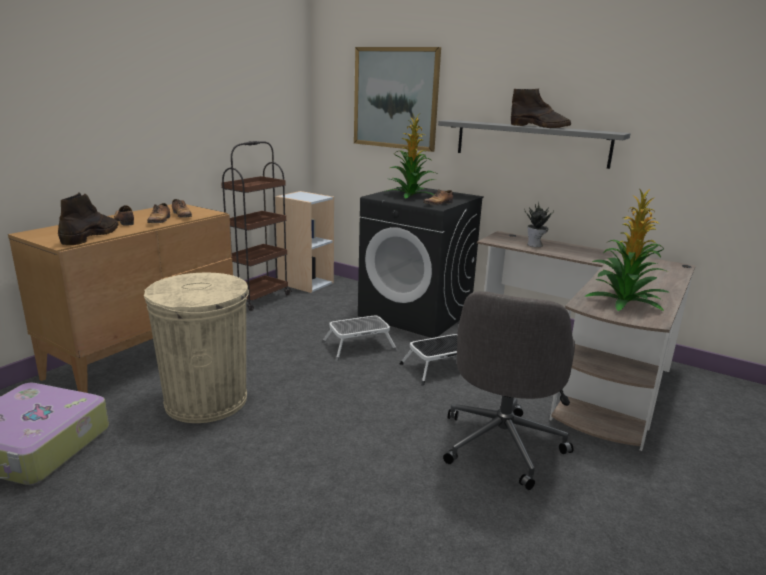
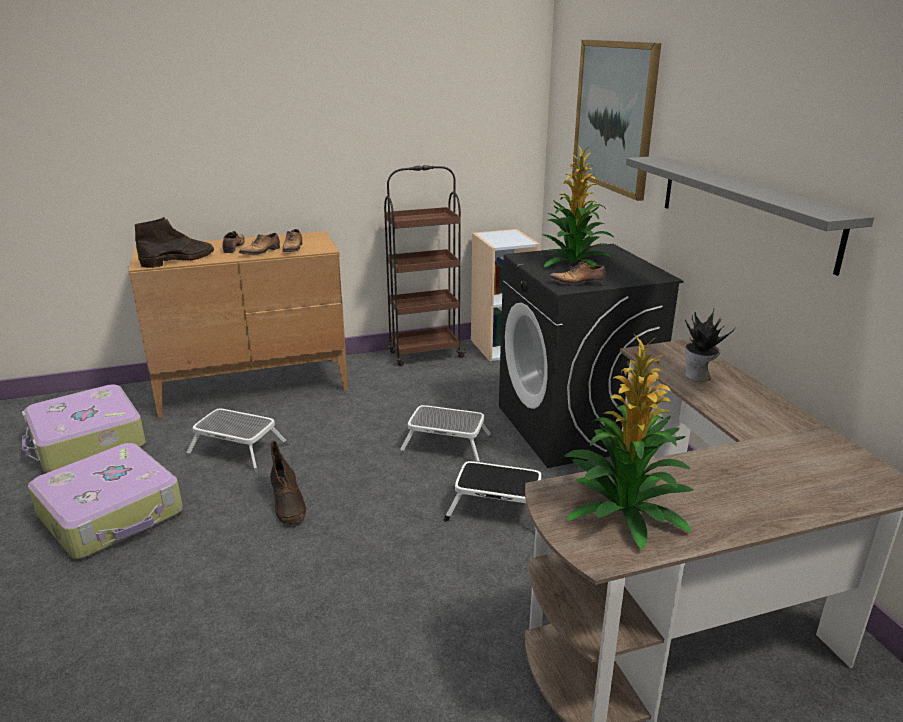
camera: 40 degrees right, 5 degrees up
beige trash can [144,273,249,423] -> grey step ladder [185,409,289,474]
grey office chair [443,291,575,490] -> none
brown boot [511,88,571,128] -> brown boot moved to [270,441,307,525]
none -> suitcase [28,443,183,559]

